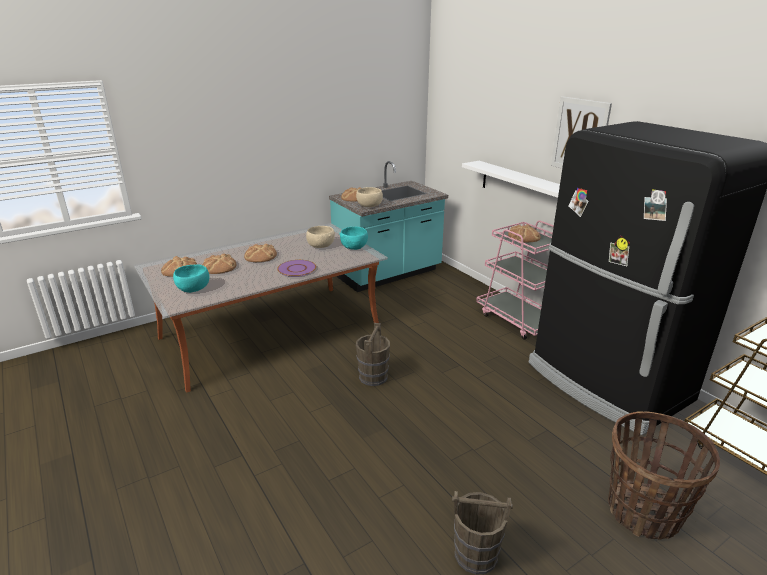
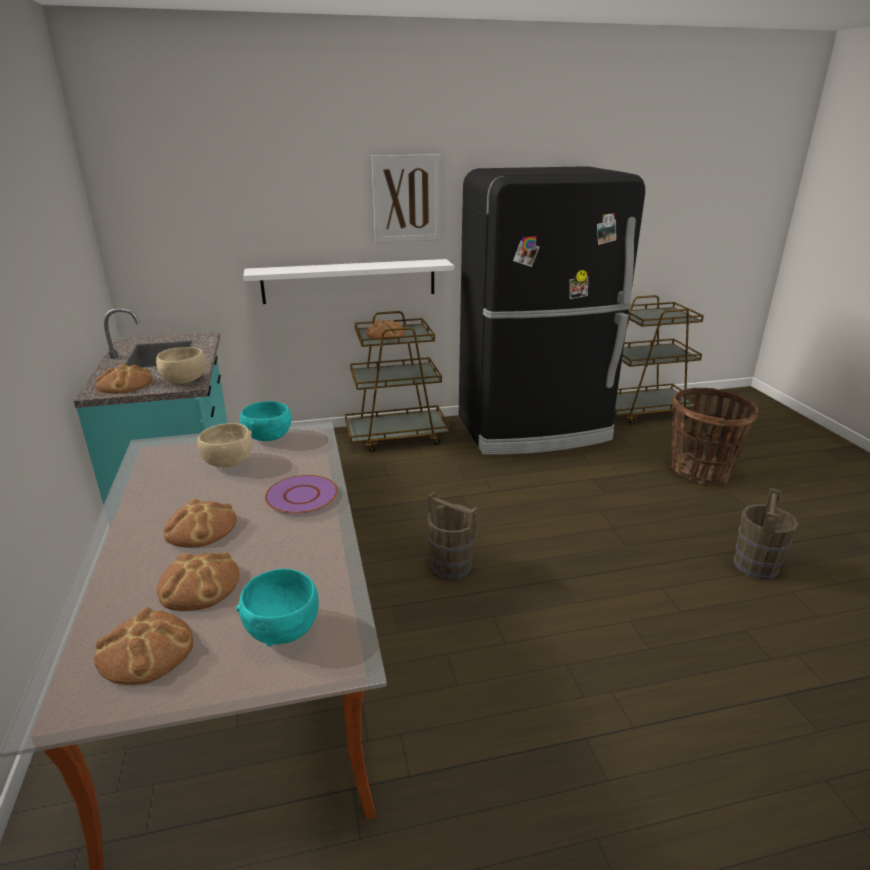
camera: 70 degrees left, 0 degrees up
pink cart [476,220,554,340] -> brown cart [345,311,450,452]

